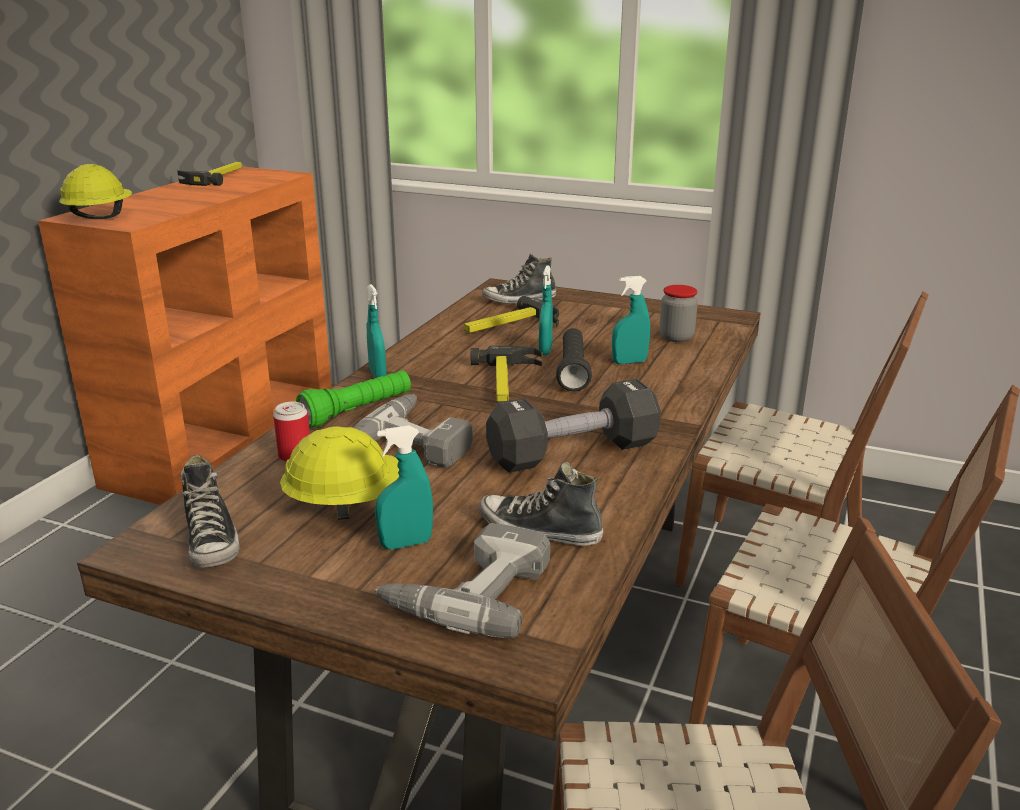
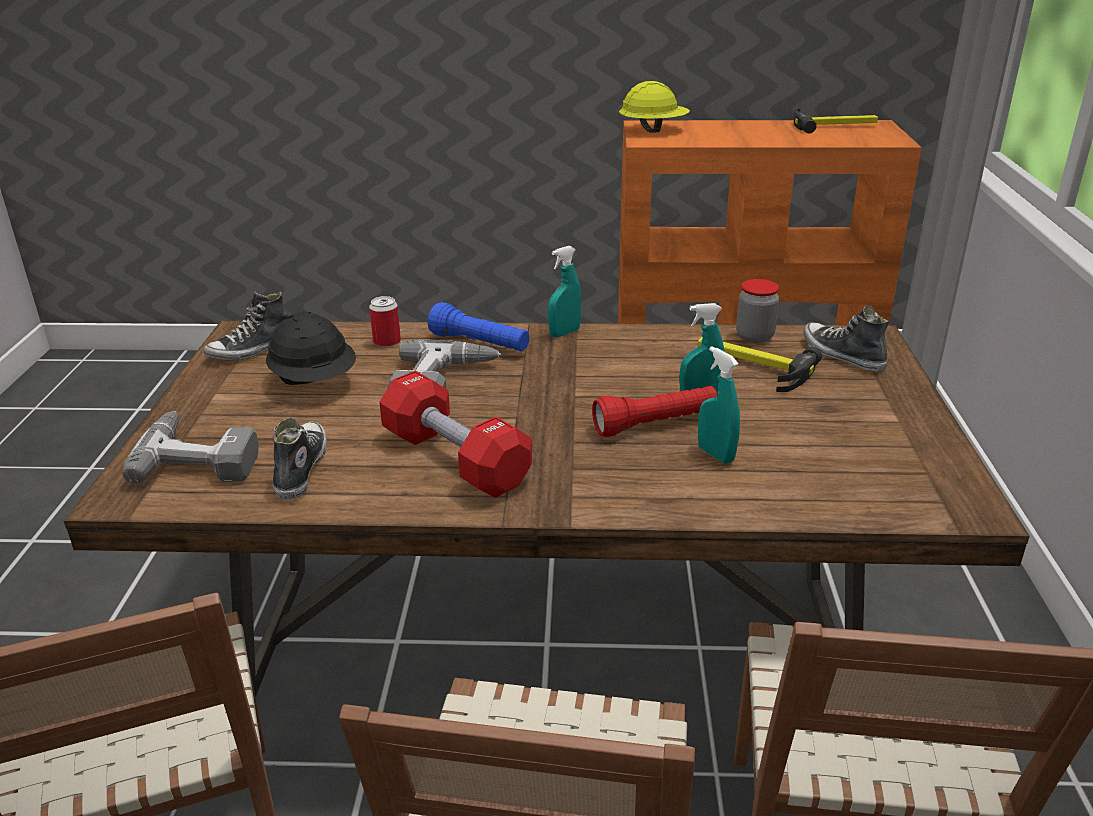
camera: 70 degrees right, 5 degrees up
yellow hard hat [280,427,399,520] -> black hard hat [266,312,356,385]
green flashlight [296,370,411,428] -> blue flashlight [428,302,530,351]
turquoise spray bottle [375,425,433,549] -> none
hammer [471,346,542,402] -> none
black dumbbell [486,379,661,473] -> red dumbbell [379,371,532,498]
black flashlight [556,328,592,391] -> red flashlight [592,386,718,437]
jar [660,285,698,342] -> jar moved to [736,279,779,343]

